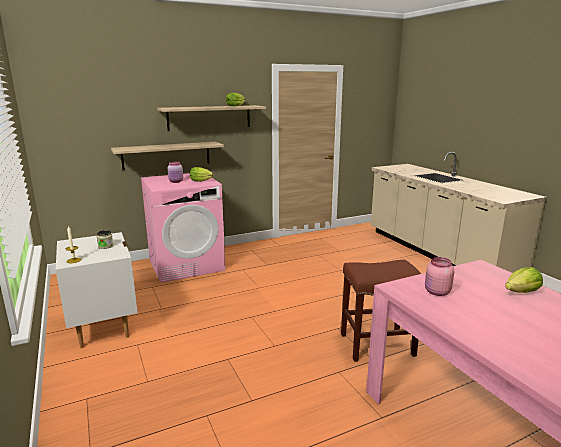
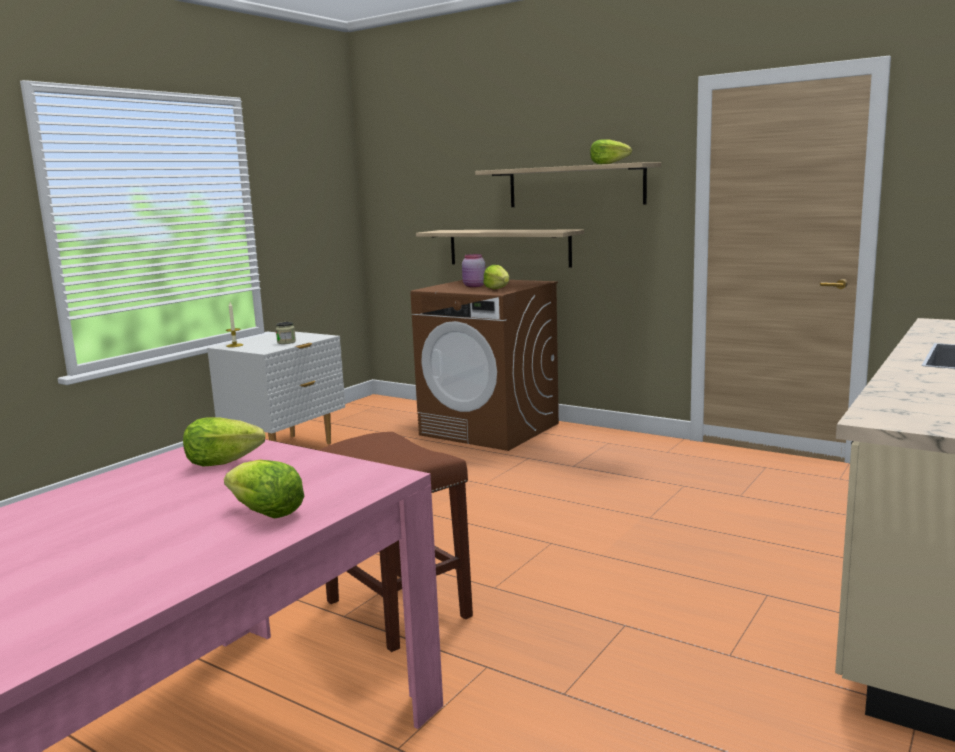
camera: 60 degrees right, 5 degrees down
pink washing machine [141,173,226,283] -> brown washing machine [410,280,559,451]
pink jar [425,257,454,296] -> lettuce [183,418,266,467]

